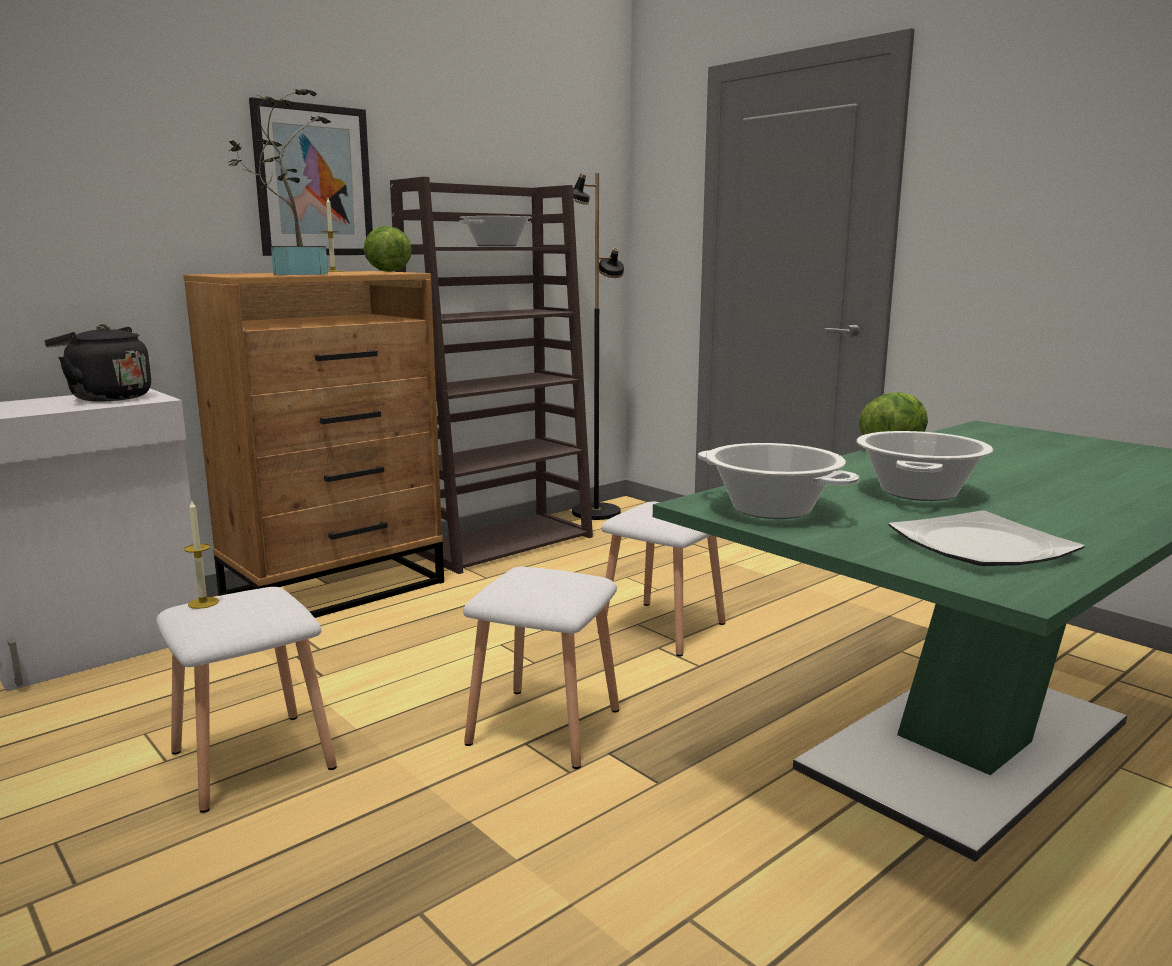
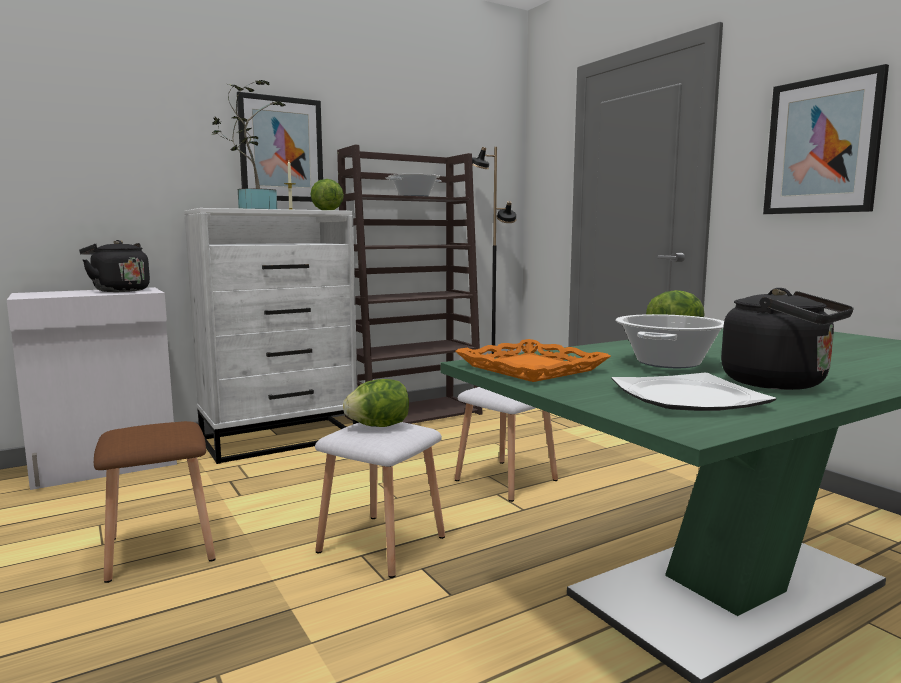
camera: 10 degrees right, 5 degrees down
white stool [156,587,337,813] -> brown stool [94,421,216,583]
brown dresser [183,271,444,618] -> white dresser [184,208,358,464]
candle [184,499,219,609] -> none
cooking pot [698,443,860,519] -> orange tray [455,339,611,382]
none -> lettuce [343,379,409,427]
none -> black kettle [721,288,854,390]
none -> picture [763,64,889,214]

